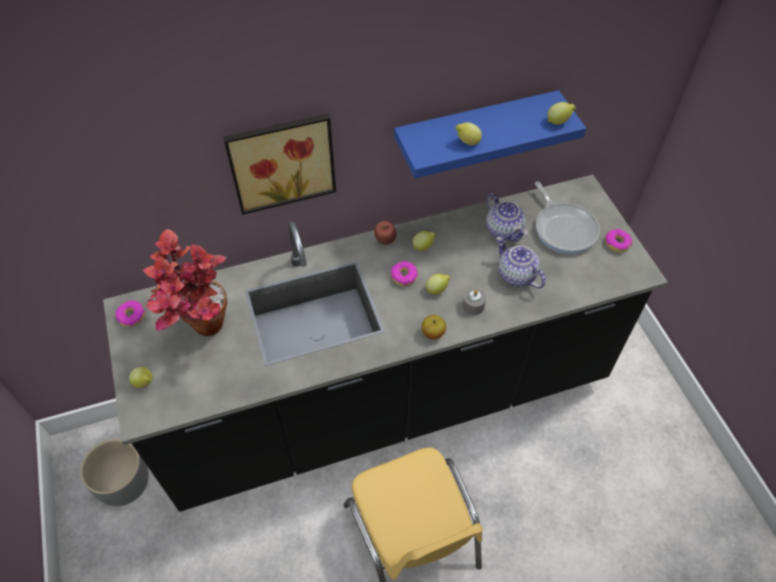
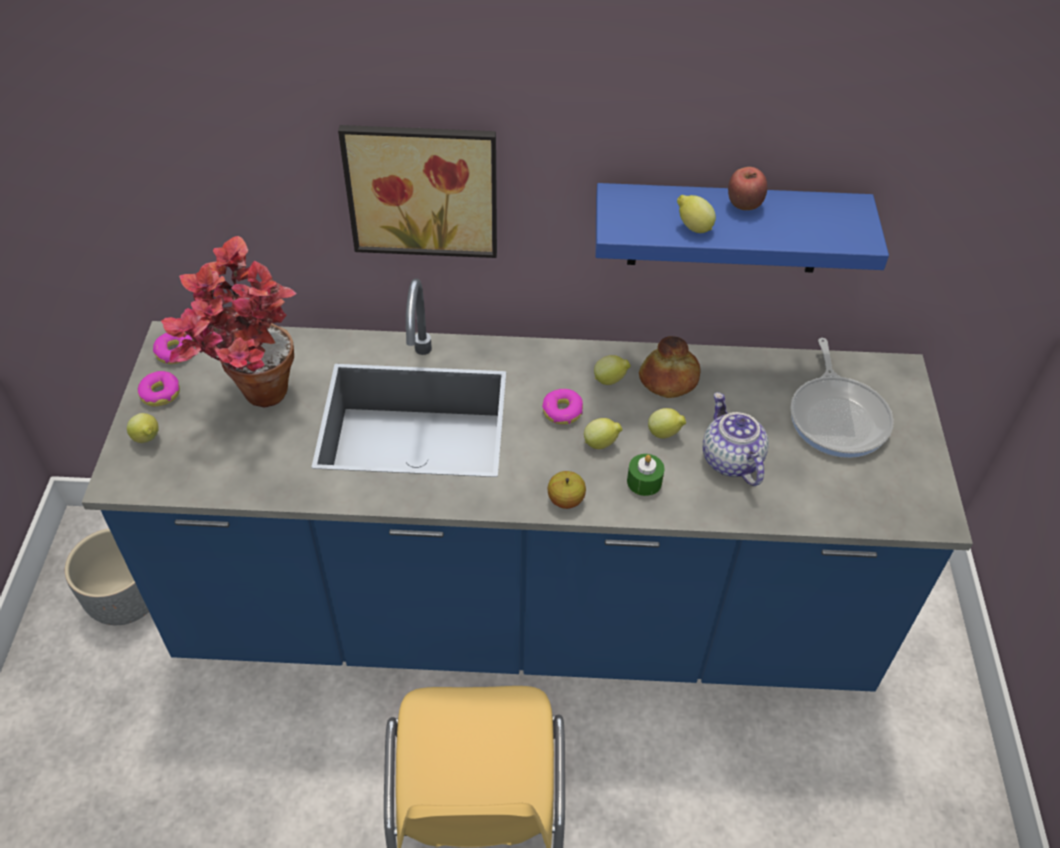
camera: 20 degrees right, 5 degrees down
black counter [103,174,668,512] -> blue counter [81,278,973,692]
apple [374,221,397,245] -> apple moved to [728,167,767,210]
grey candle [462,288,486,315] -> green candle [627,454,665,496]
teapot [486,193,528,242] -> none
lemon [547,102,576,125] -> lemon moved to [648,408,686,439]
donut [605,229,632,252] -> donut moved to [138,371,180,406]
none -> bread [639,336,700,398]

